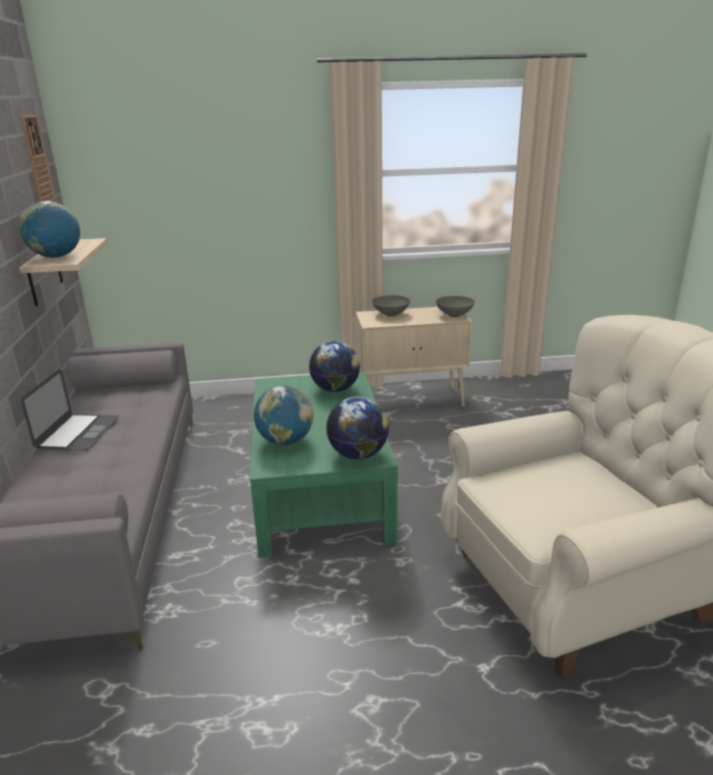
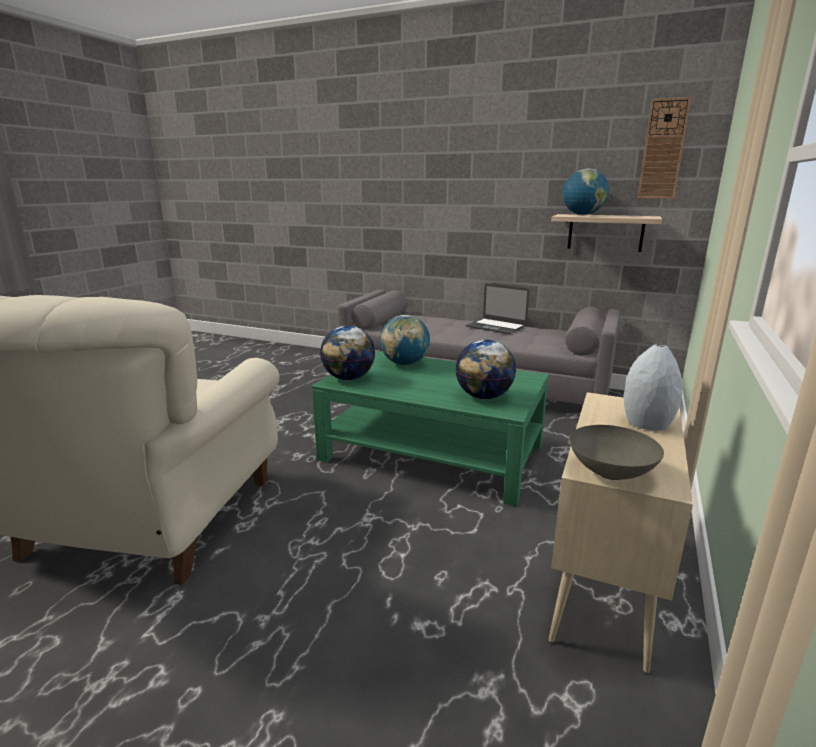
camera: 120 degrees right, 5 degrees down
grey bowl [372,295,410,317] -> grey vase [624,344,683,431]

